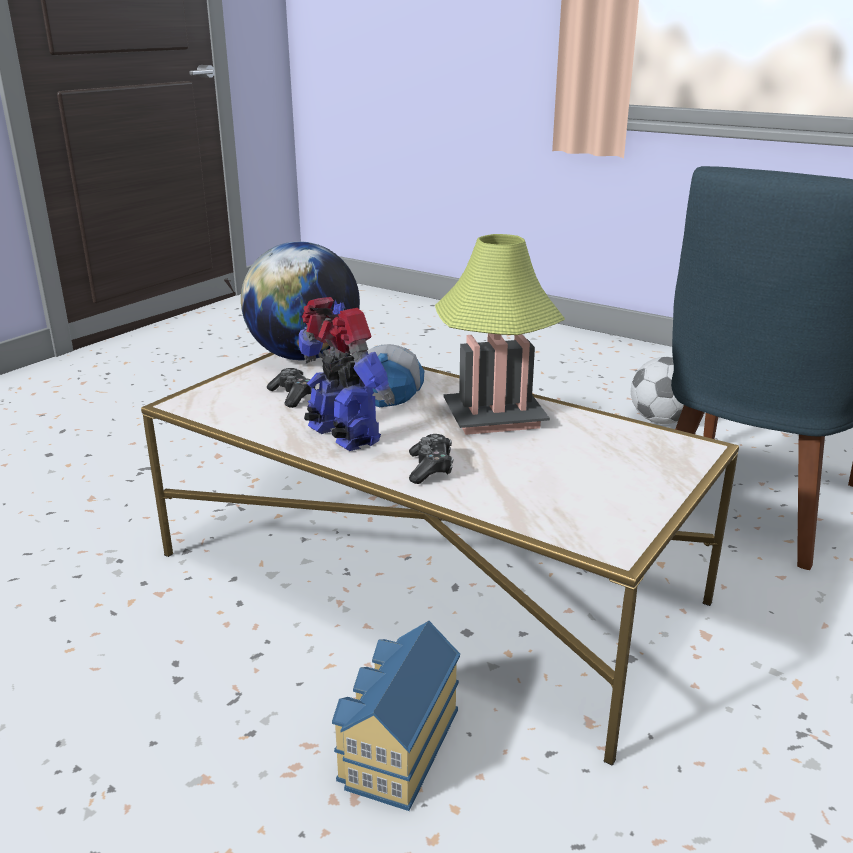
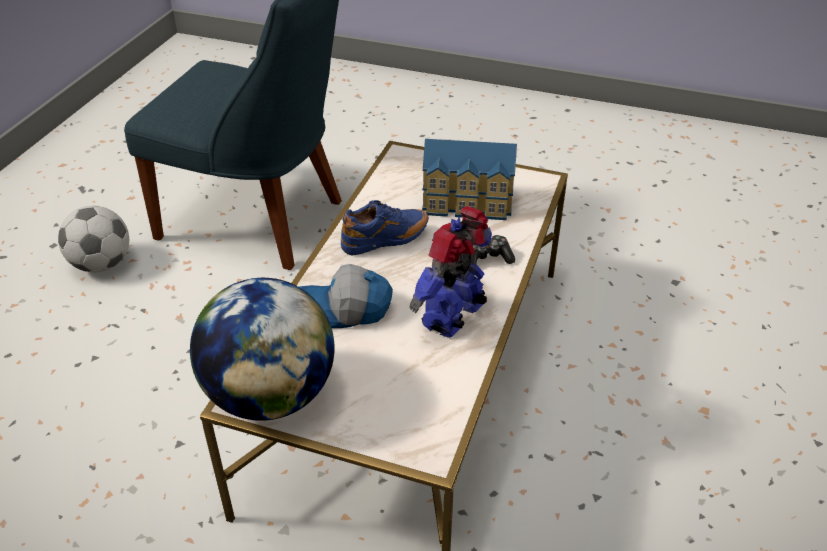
camera: 105 degrees left, 15 degrees up
game controller [267,368,316,408] -> none
toy house [332,621,460,811] -> toy house moved to [422,139,517,220]
table lamp [435,234,565,435] -> blue shoe [341,200,429,255]

